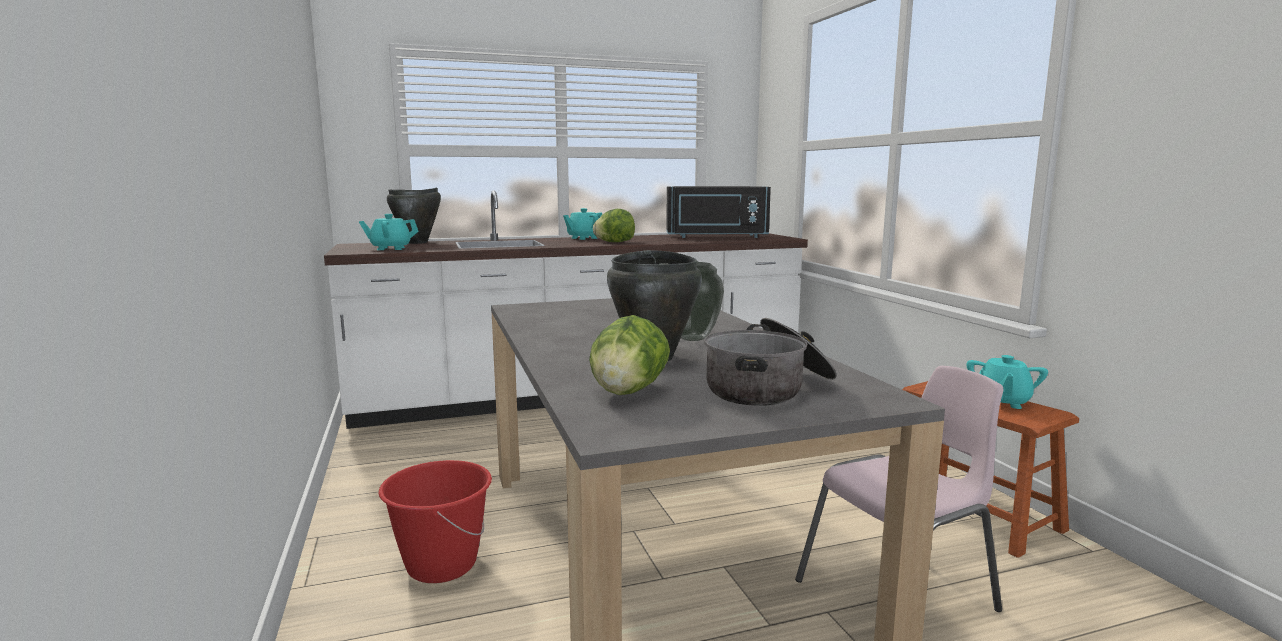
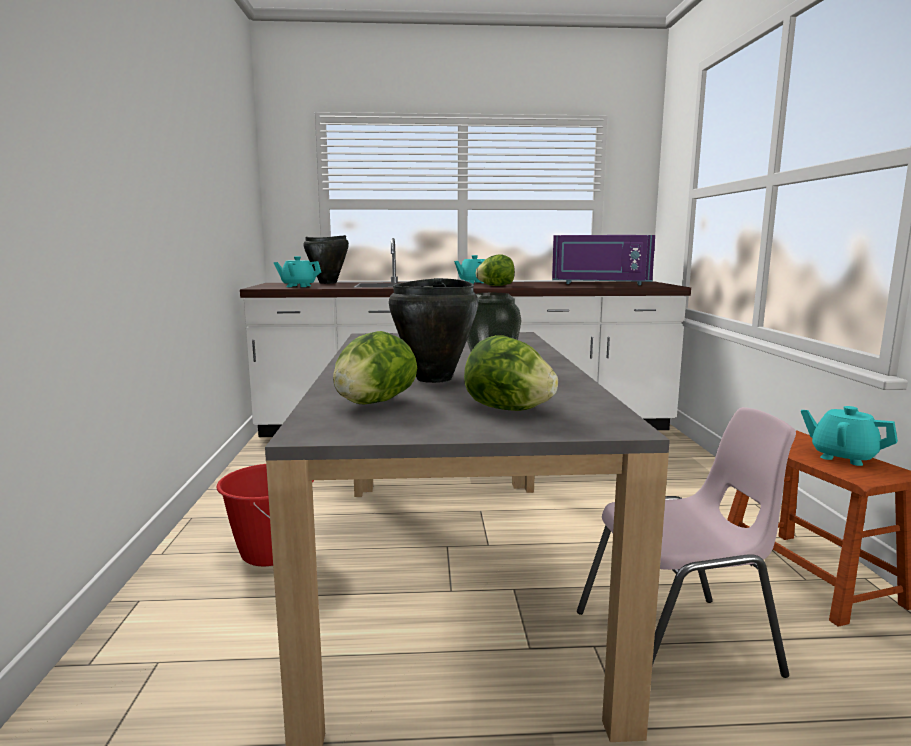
camera: 15 degrees right, 0 degrees up
black microwave [666,186,771,238] -> purple microwave [552,235,655,285]
cooking pot [704,318,837,406] -> lettuce [464,335,558,411]
turquoise teapot [966,355,1048,409] -> turquoise teapot turned 90 degrees clockwise [801,406,898,466]

